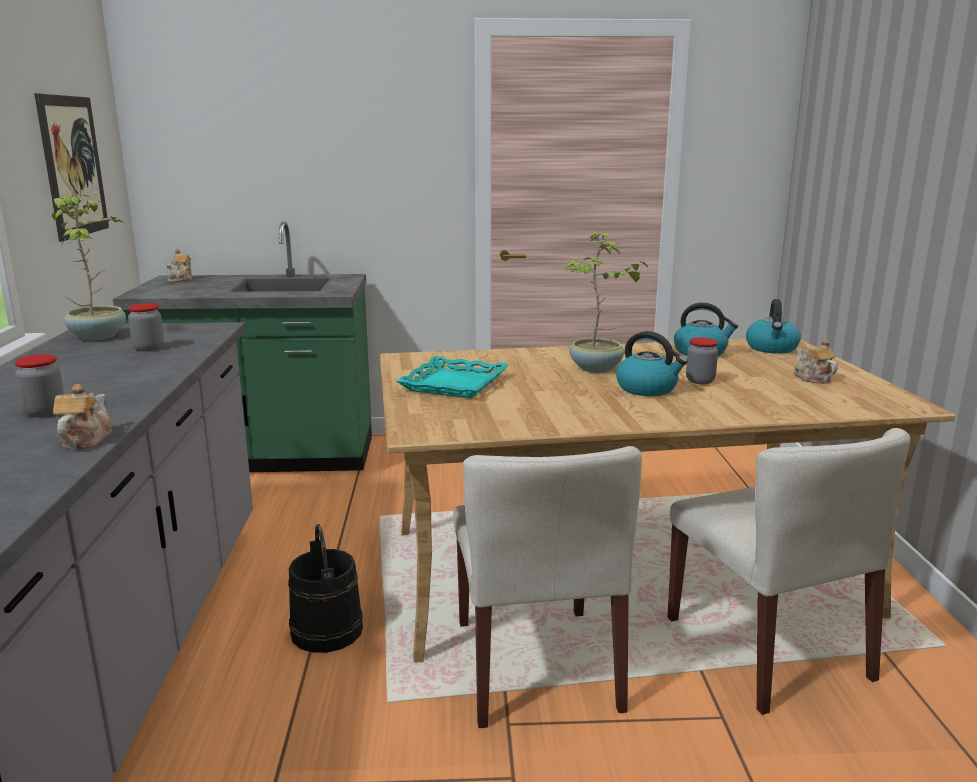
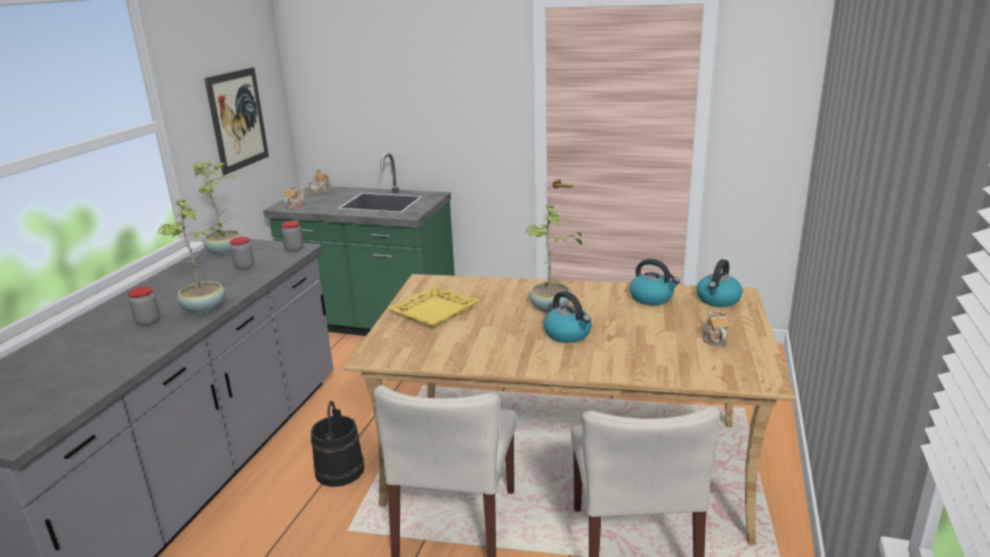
camera: 20 degrees right, 5 degrees up
teapot [53,384,112,450] -> teapot moved to [284,186,306,210]
turquoise tray [396,356,509,398] -> yellow tray [388,286,479,328]
jar [686,337,718,384] -> jar moved to [281,221,303,252]
none -> potted plant [157,199,228,314]

